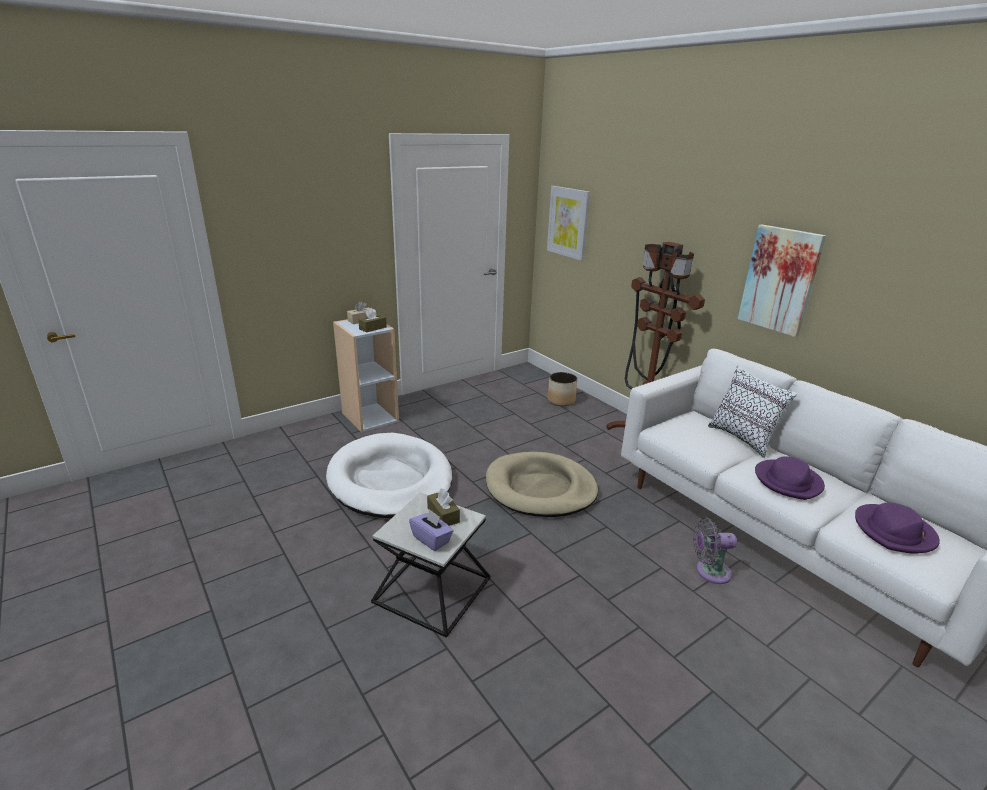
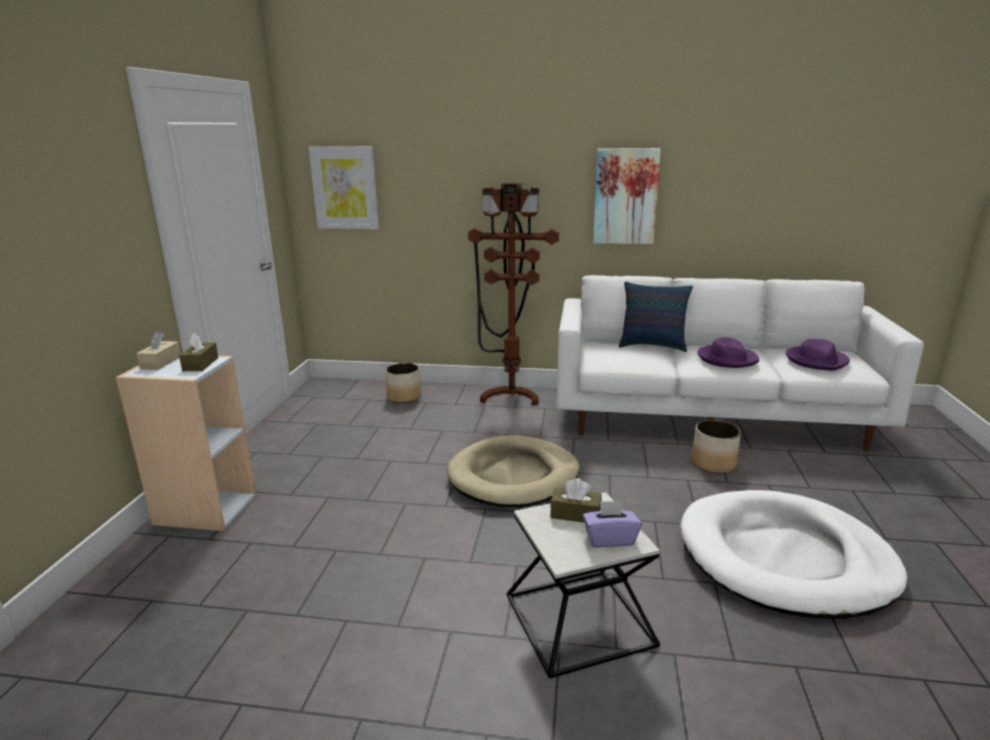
camera: 45 degrees left, 5 degrees down
white dog bed [326,433,453,518] -> white dog bed moved to [680,490,907,619]
grey fan [693,517,737,584] -> planter [692,420,741,473]
white pillow [708,366,797,458] -> blue pillow [619,281,693,352]

